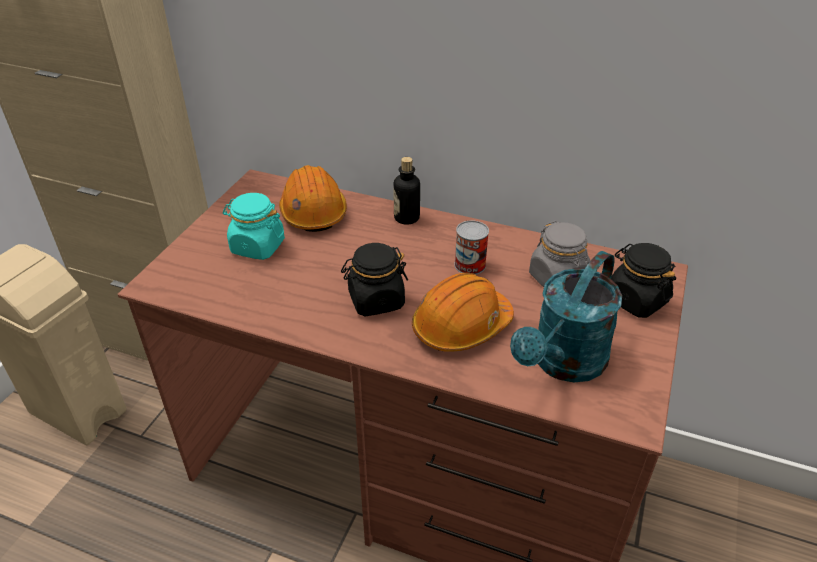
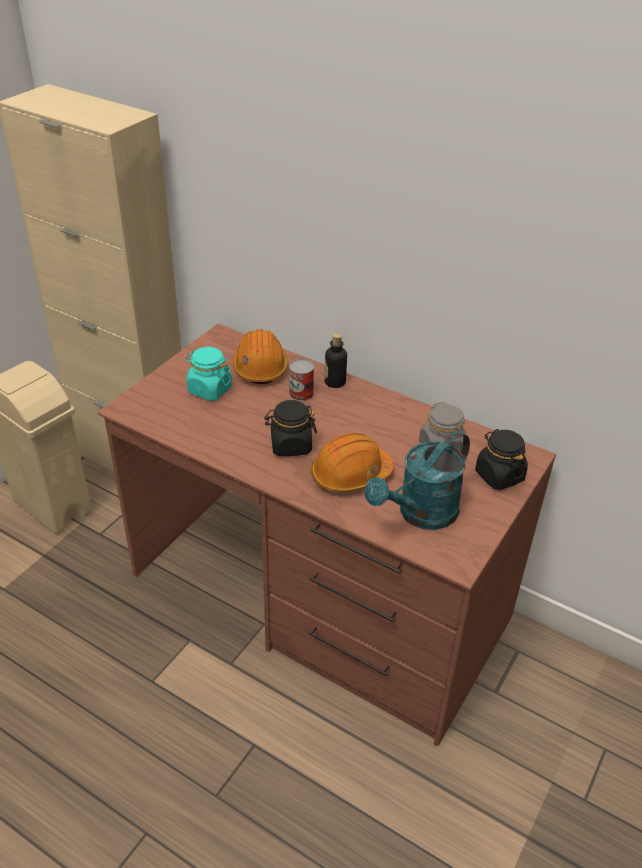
camera: 10 degrees right, 0 degrees up
can [454,220,489,275] -> can moved to [289,359,314,401]

